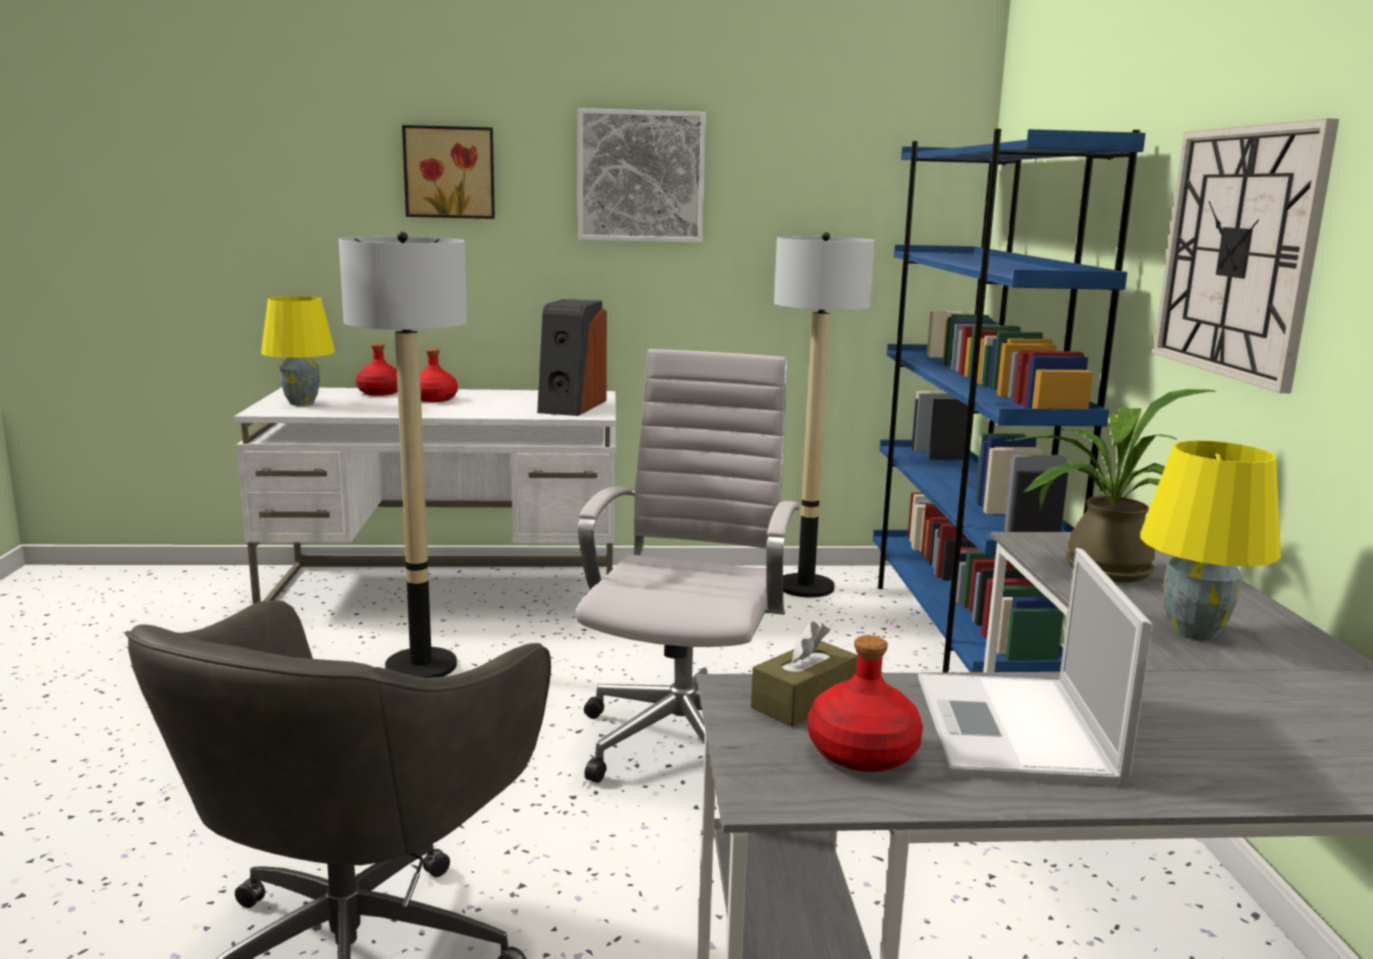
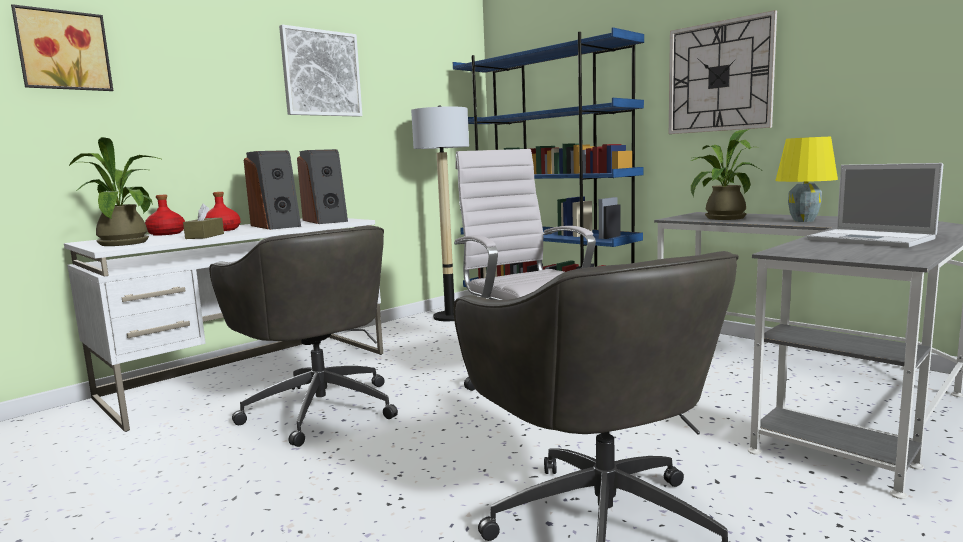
camera: 40 degrees left, 5 degrees down
yellow table lamp [261,296,335,406] -> potted plant [69,137,163,246]
floor lamp [339,232,467,678] -> grey office chair [209,226,398,447]
picture [402,125,495,219] -> picture moved to [11,4,113,91]
brown tissue box [751,622,858,727] -> brown tissue box moved to [183,204,224,239]
red bottle [808,635,923,772] -> none
none -> speaker [244,150,301,230]

